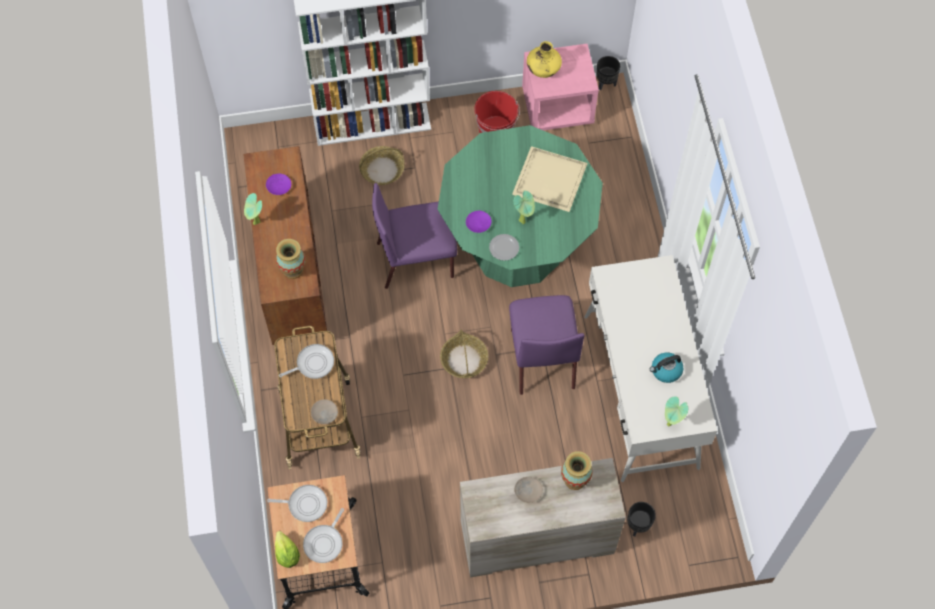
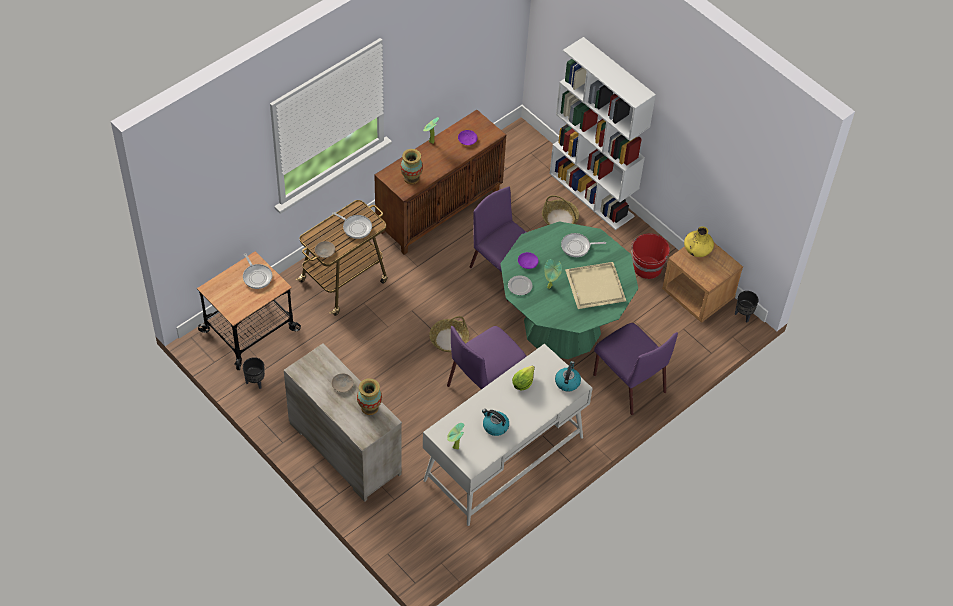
camera: 55 degrees right, 10 degrees down
lettuce [275,531,300,568] -> lettuce moved to [512,365,535,391]
frying pan [303,508,344,563] -> frying pan moved to [561,233,606,257]
pink nightstand [522,44,599,130] -> brown nightstand [662,243,743,323]
black planter [627,502,656,536] -> black planter moved to [243,357,265,389]
none -> kettle [555,361,581,392]
none -> purple chair [593,323,678,415]

